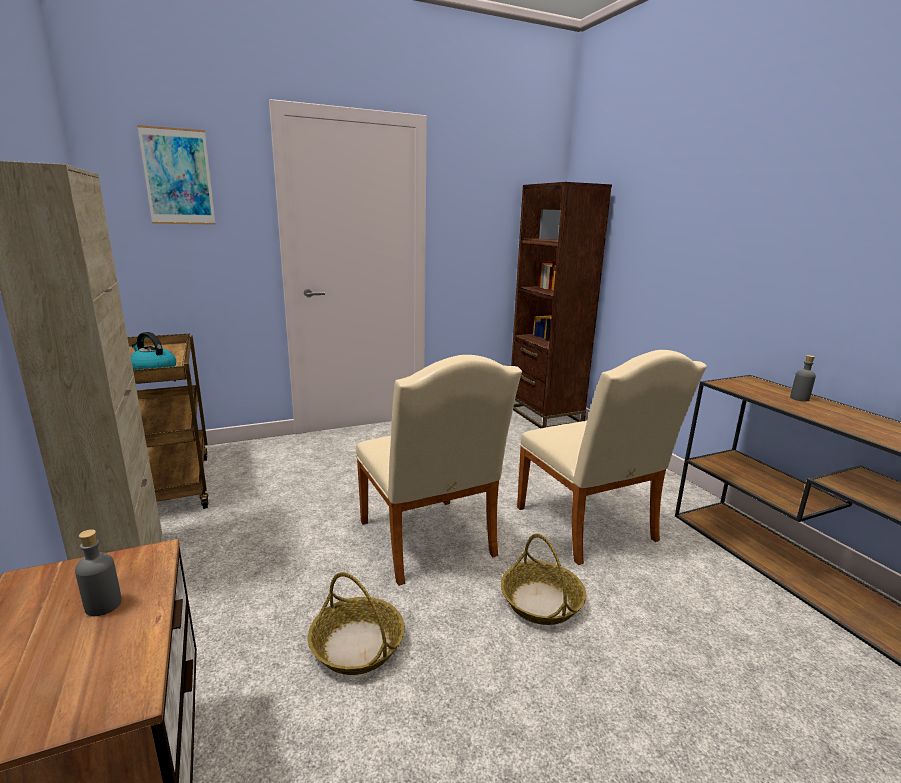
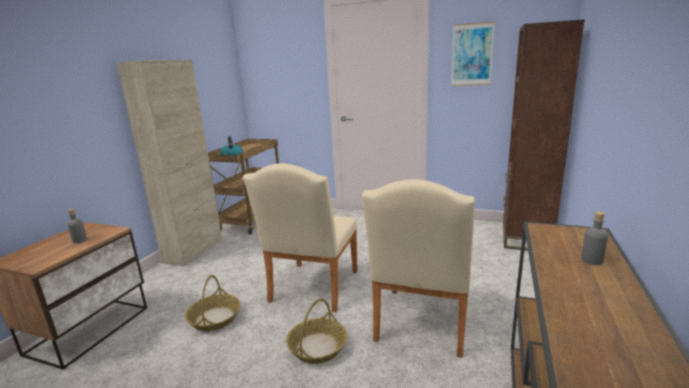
camera: 45 degrees right, 0 degrees up
picture [137,125,216,225] -> picture moved to [451,21,495,86]

